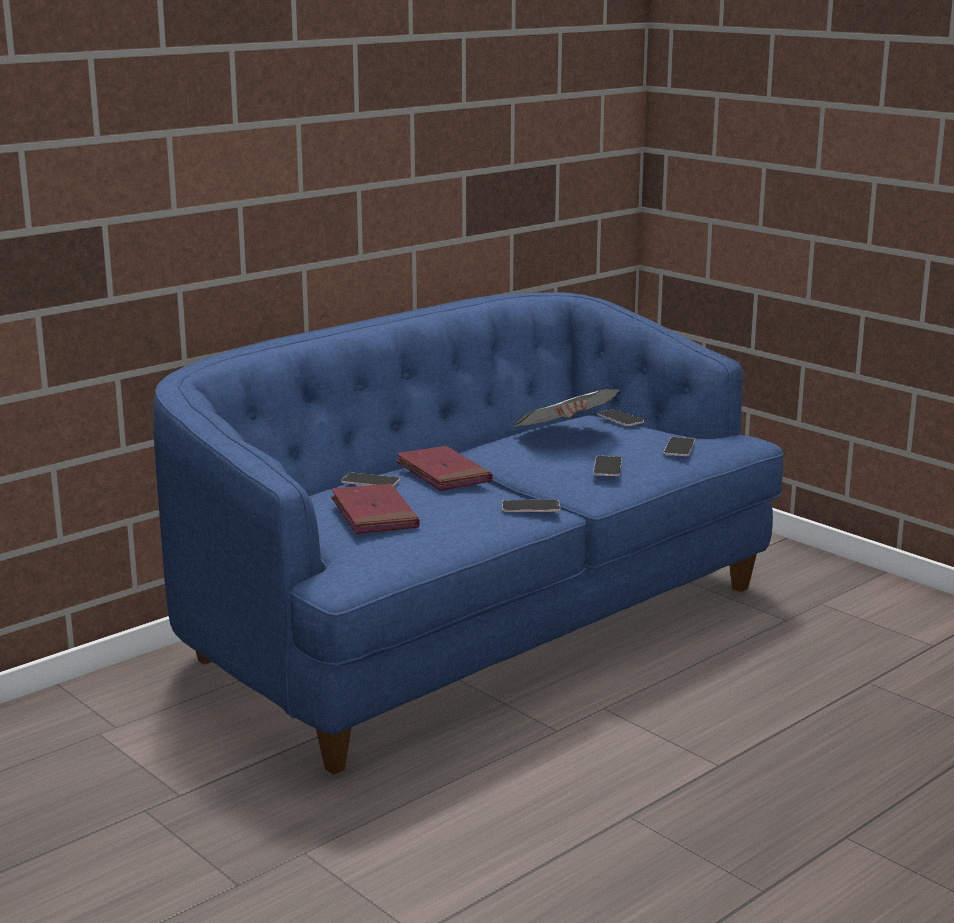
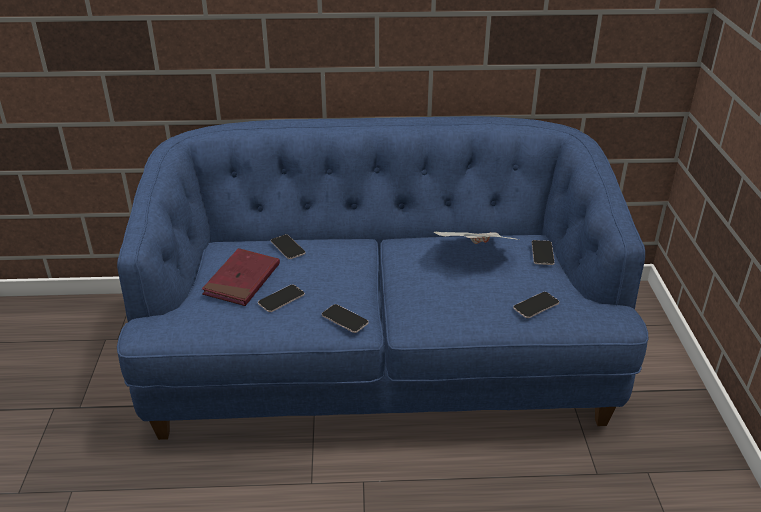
camera: 40 degrees right, 15 degrees up
red book [396,446,493,491] -> none
phone [593,456,622,476] -> phone moved to [258,284,305,312]

